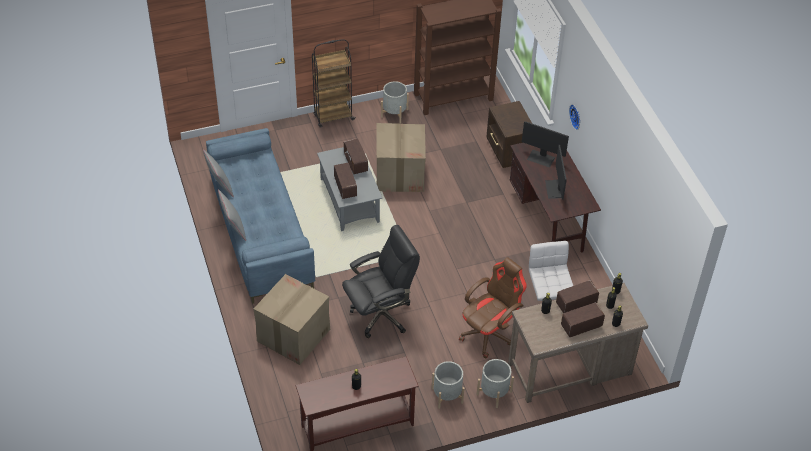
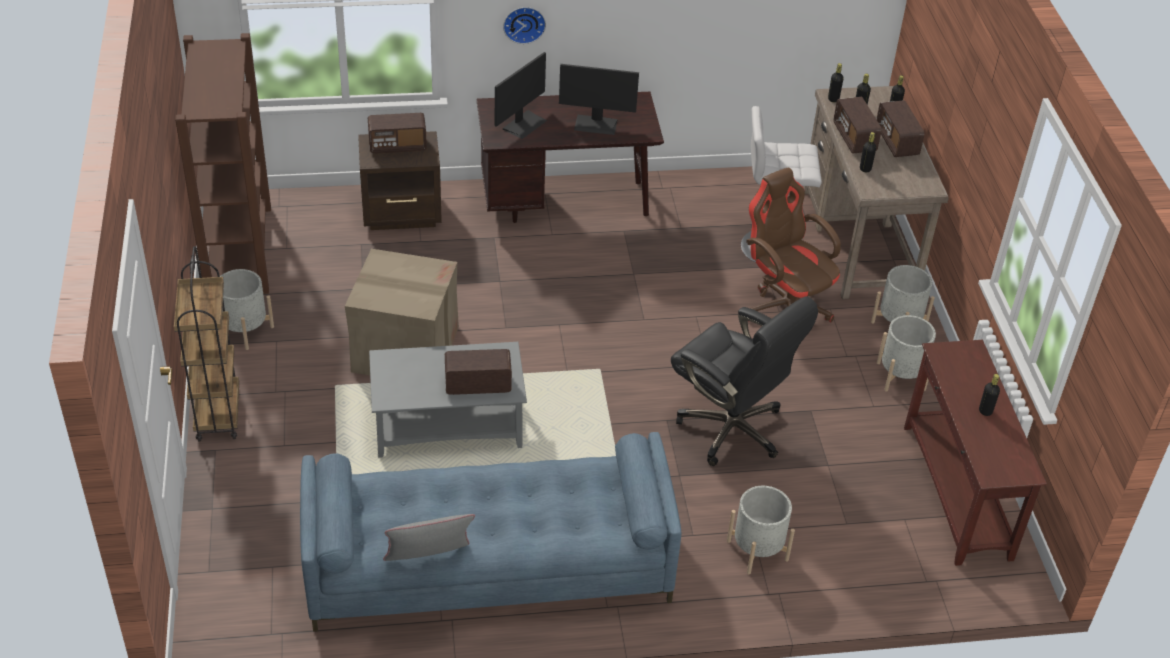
camera: 80 degrees left, 5 degrees down
grey pillow [218,189,246,241] -> none
cardboard box [253,274,330,365] -> grey planter [727,486,795,574]
black office chair [342,225,420,338] -> black office chair turned 150 degrees clockwise [671,296,818,466]
radio [344,139,368,174] -> radio moved to [368,113,427,154]

